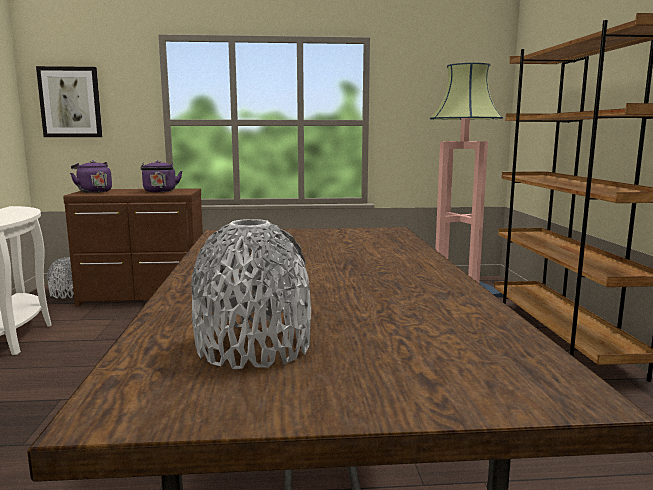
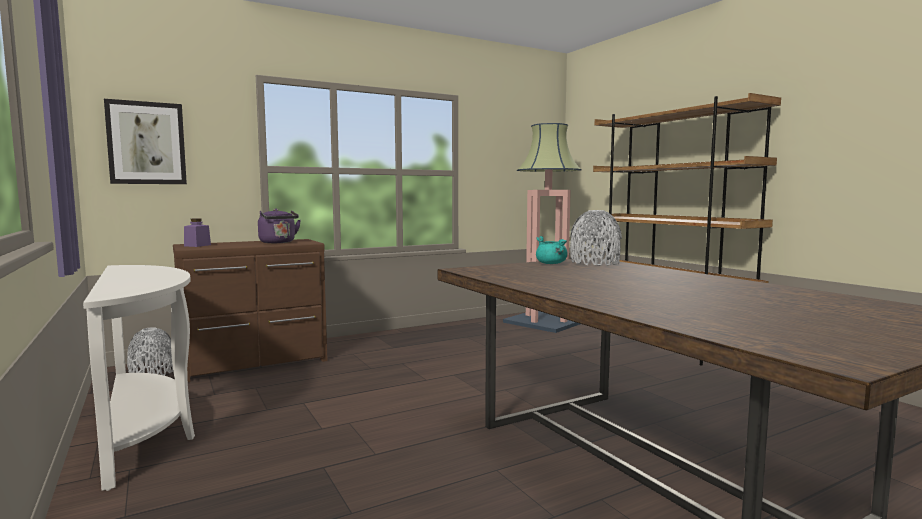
camera: 25 degrees left, 5 degrees down
purple kettle [70,160,112,193] -> purple jar [184,218,211,247]
grey vase [191,219,311,369] -> grey vase moved to [570,210,622,266]
none -> turquoise cooking pot [536,236,568,264]

